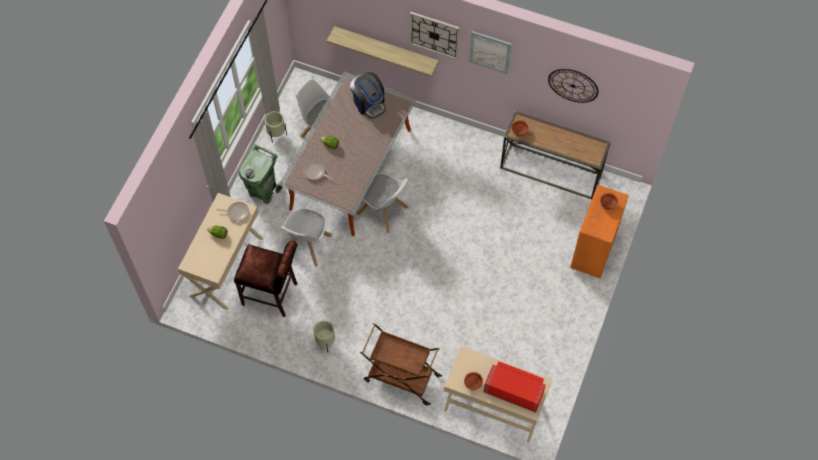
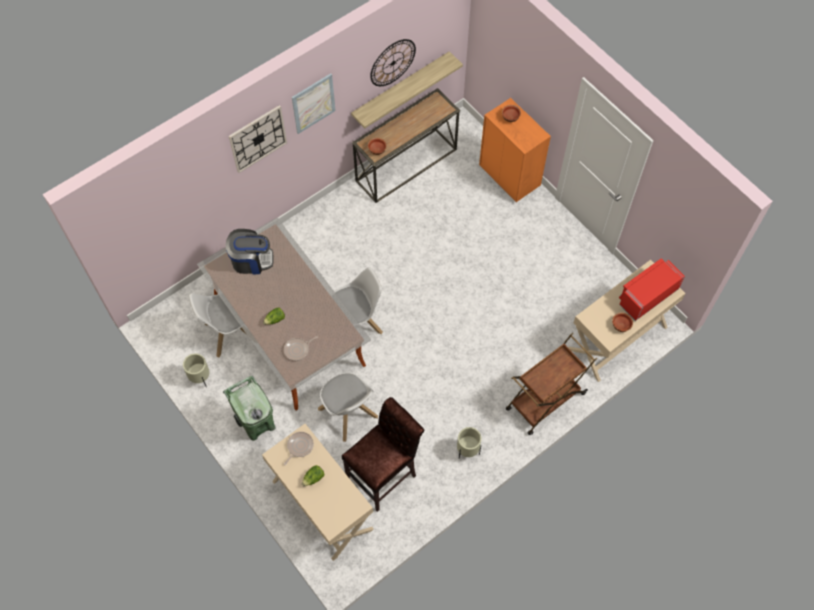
camera: 60 degrees left, 0 degrees up
shelf [327,26,439,77] -> shelf moved to [351,51,463,129]

